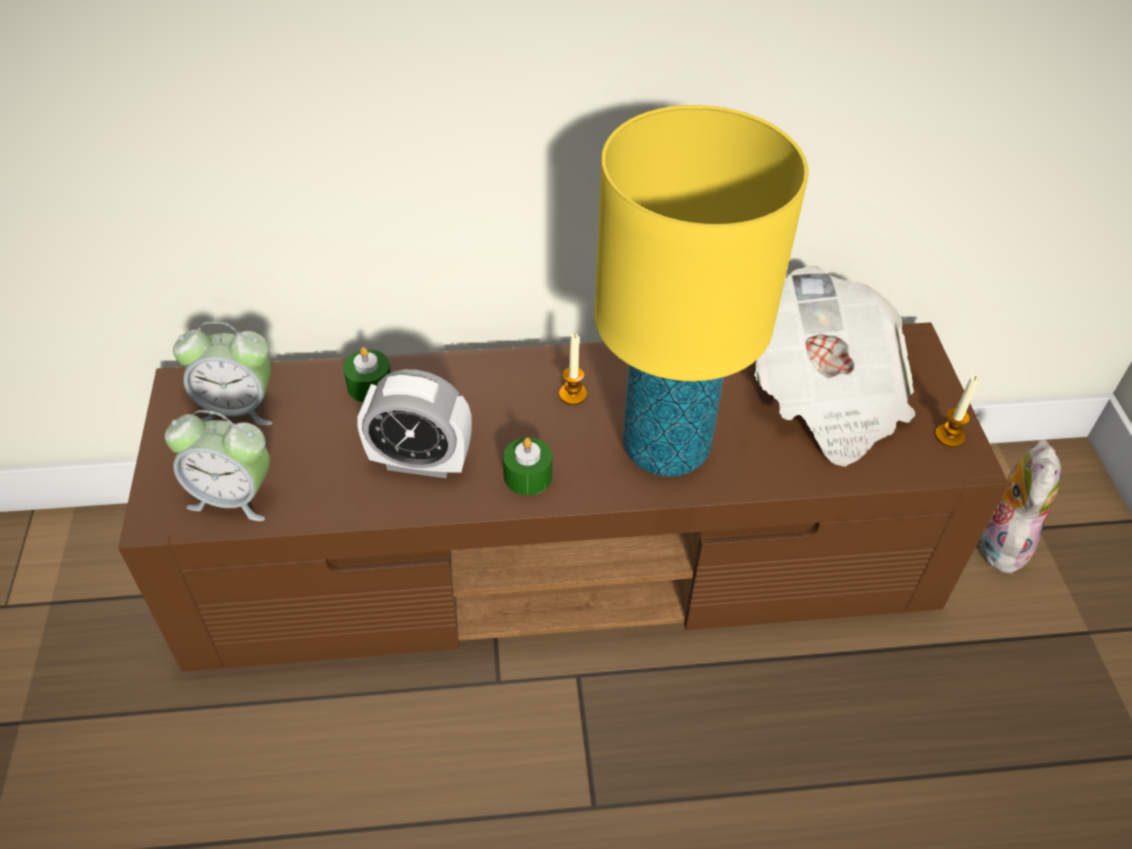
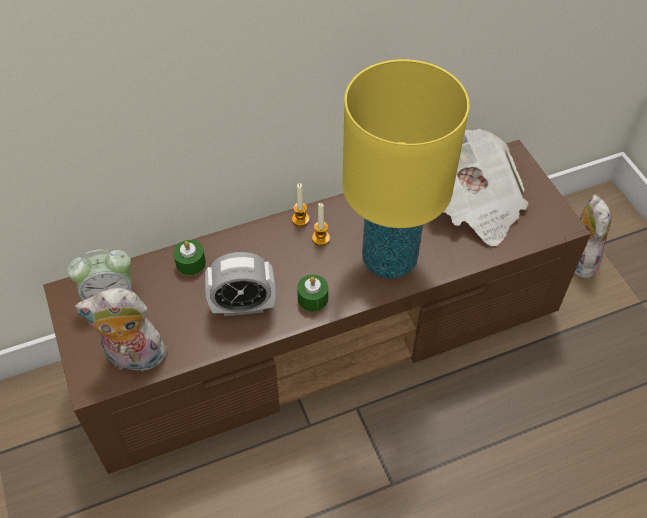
camera: 15 degrees left, 5 degrees up
alarm clock [164,410,270,521] -> plush toy [75,288,166,376]
candle [935,375,979,447] -> candle moved to [292,183,310,226]

